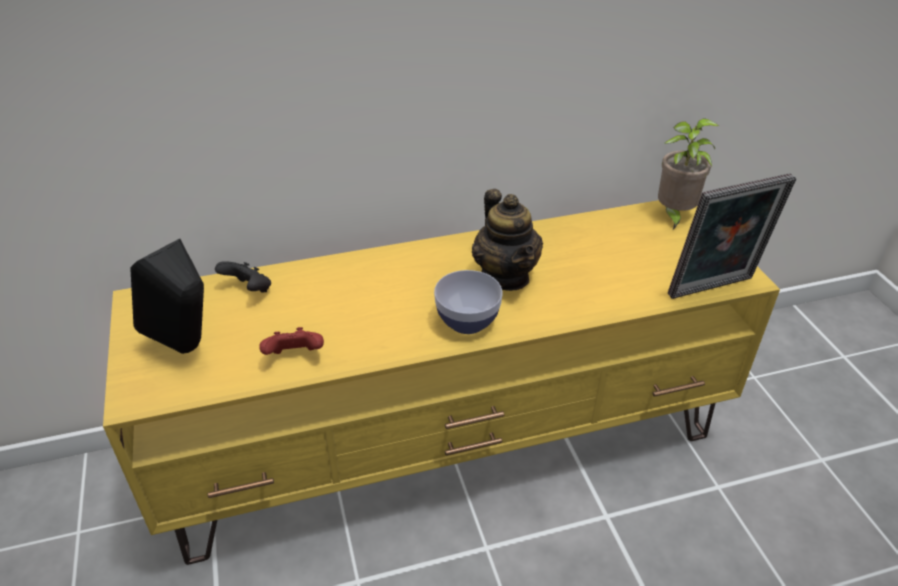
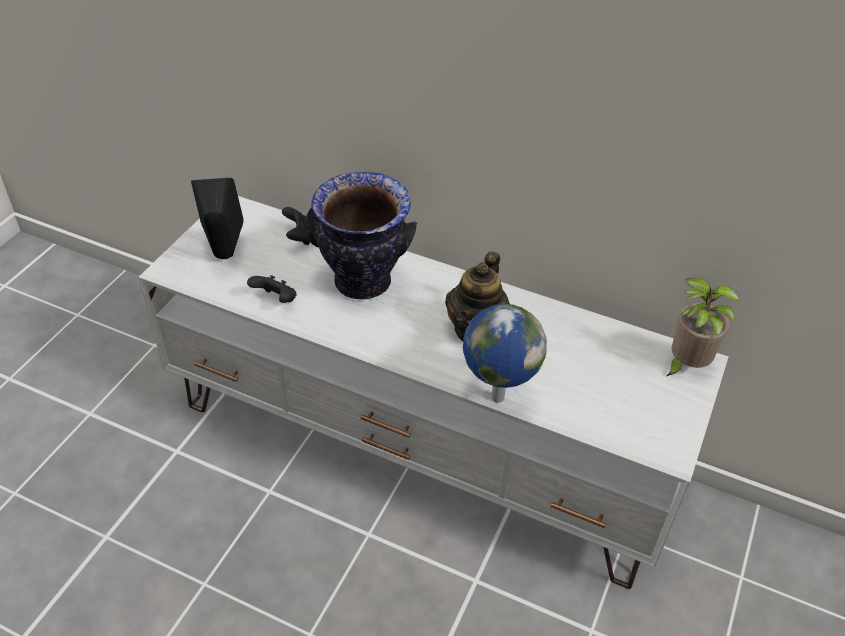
camera: 40 degrees right, 5 degrees up
yellow tv stand [103,200,780,565] -> white tv stand [138,196,729,589]
red game controller [259,327,324,355] -> black game controller [247,275,297,303]
bowl [434,270,502,334] -> none
picture frame [668,173,796,299] -> none
none -> vase [306,172,417,299]
none -> globe [463,304,547,403]

